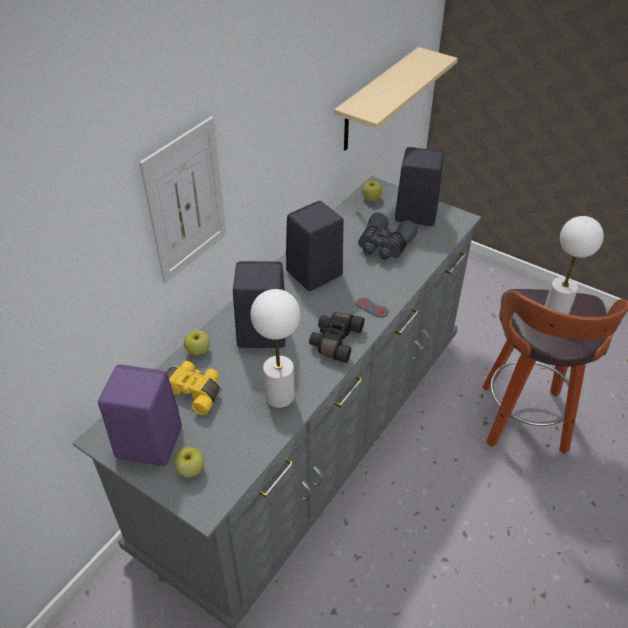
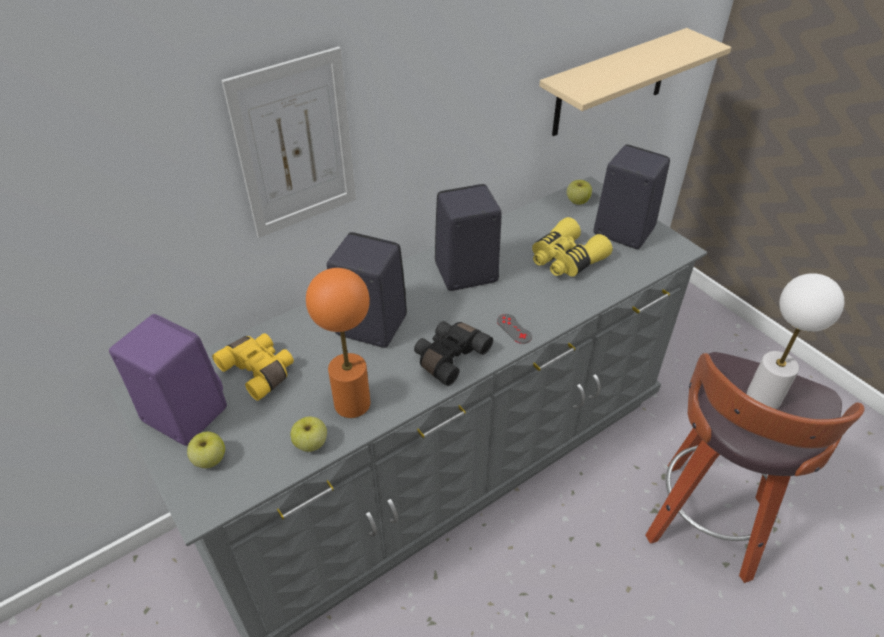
camera: 20 degrees right, 0 degrees up
apple [184,330,210,355] -> apple moved to [291,417,327,452]
white table lamp [251,289,300,408] -> orange table lamp [306,268,371,418]
grey binoculars [358,212,418,260] -> yellow binoculars [532,217,612,277]

